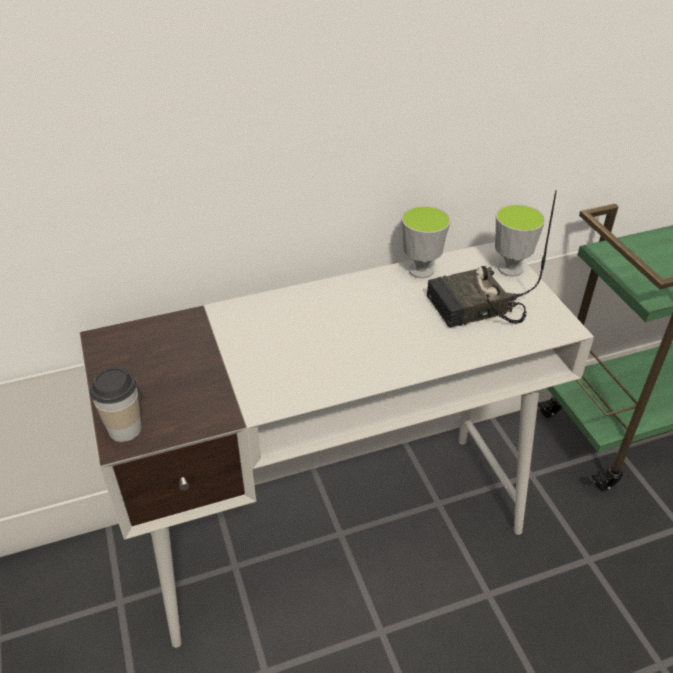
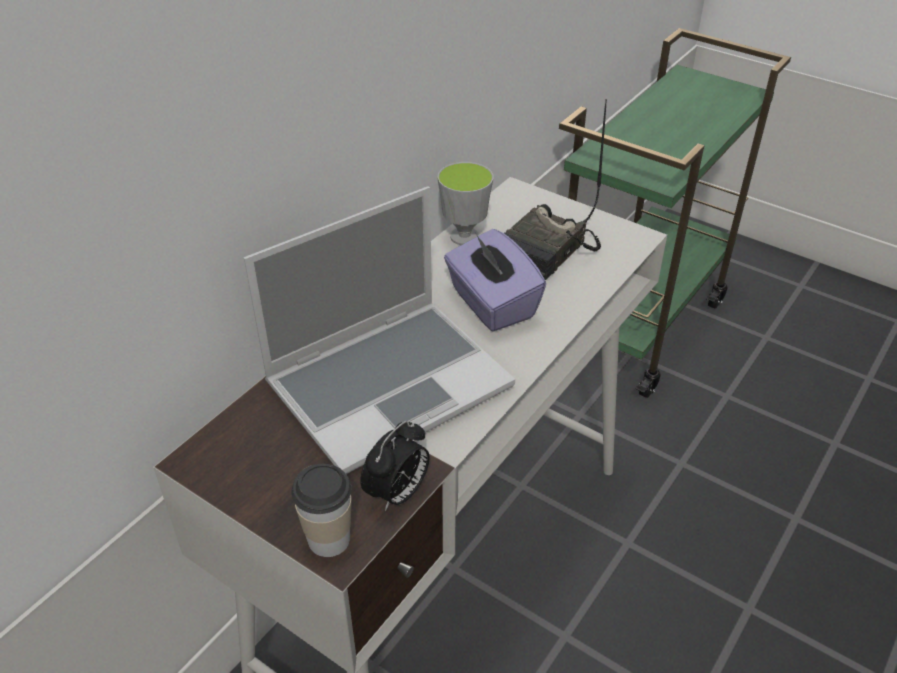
camera: 35 degrees left, 0 degrees up
cup [495,204,545,277] -> none
none -> laptop [244,187,515,474]
none -> alarm clock [360,421,429,511]
none -> purple tissue box [444,229,546,332]

